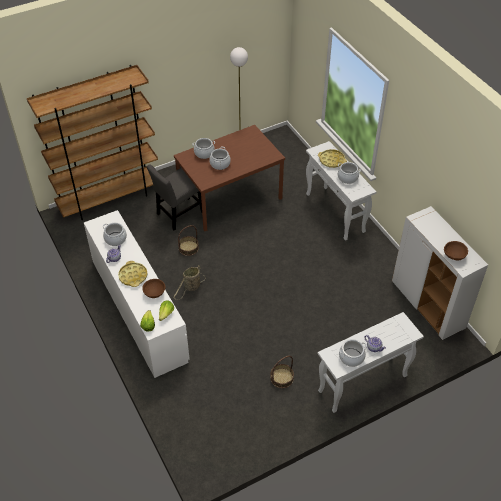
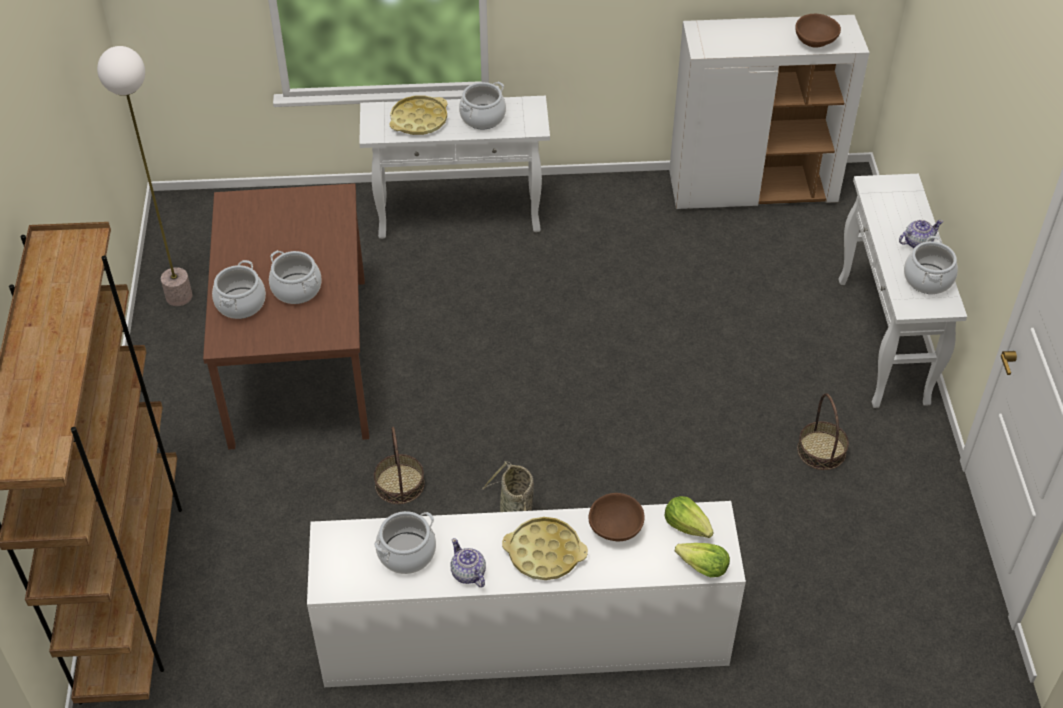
camera: 65 degrees left, 0 degrees up
grey chair [147,165,202,230] -> none

